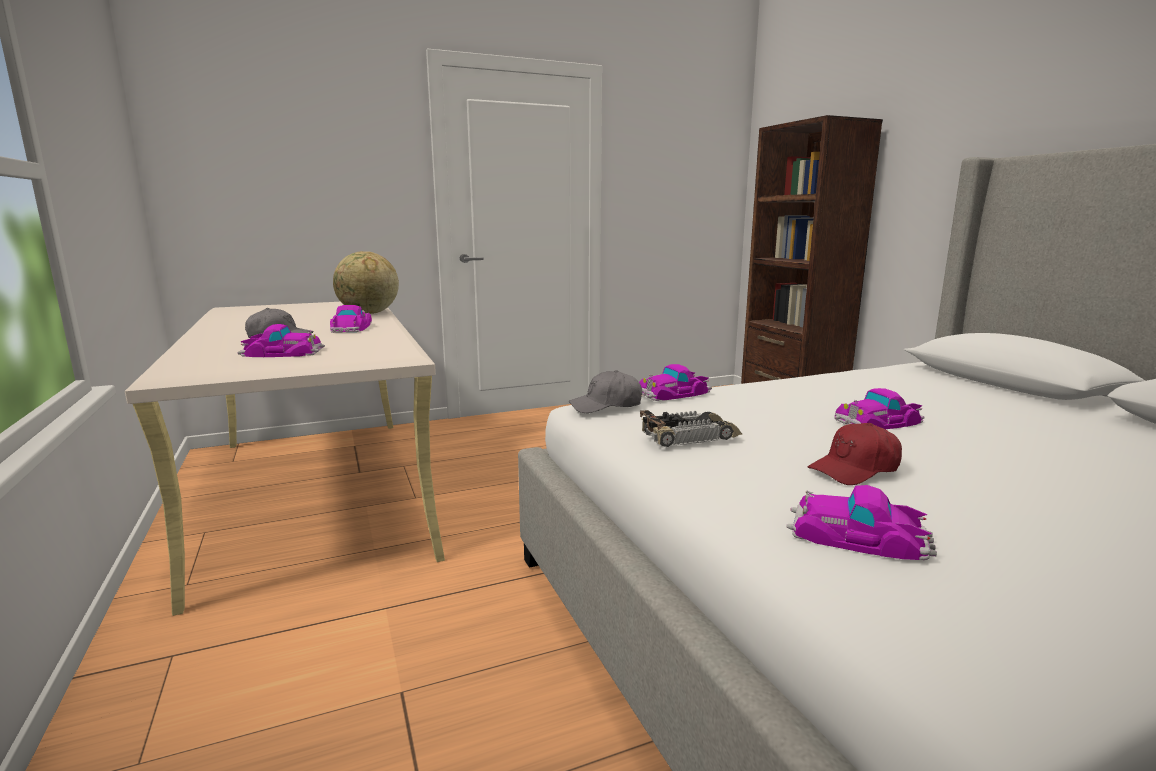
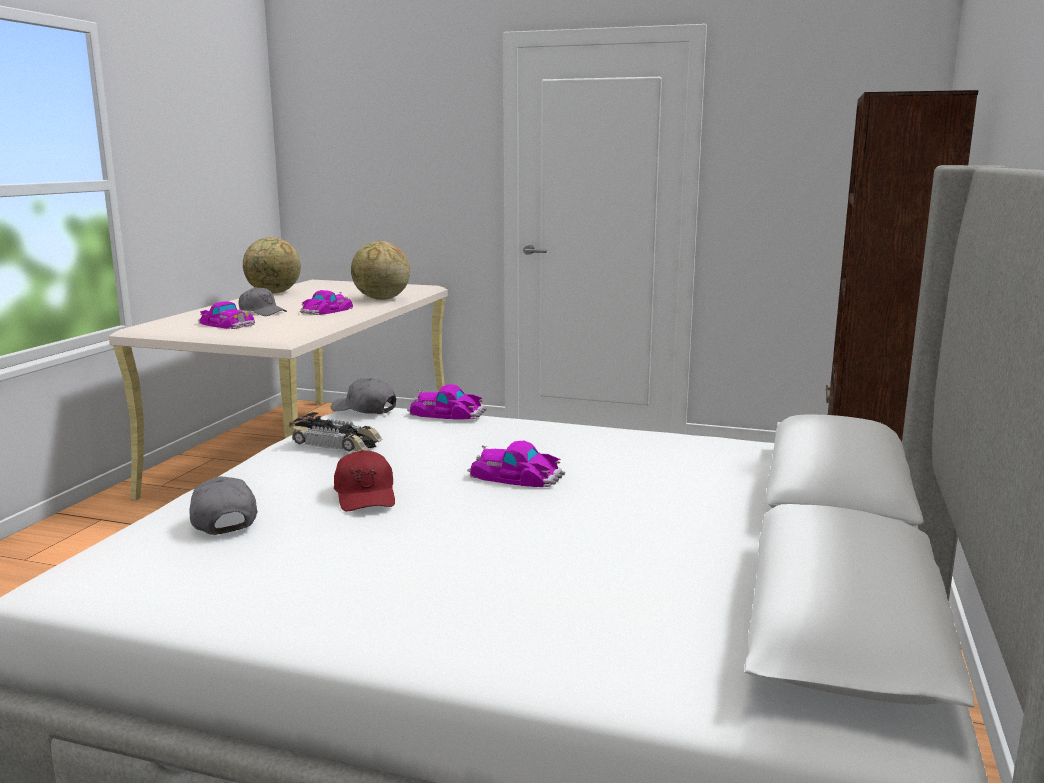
camera: 40 degrees right, 0 degrees up
toy car [786,485,937,560] -> grey cap [189,476,258,535]
red cap [808,423,902,485] -> red cap turned 120 degrees counterclockwise [334,450,395,512]
none -> globe [243,237,301,294]

